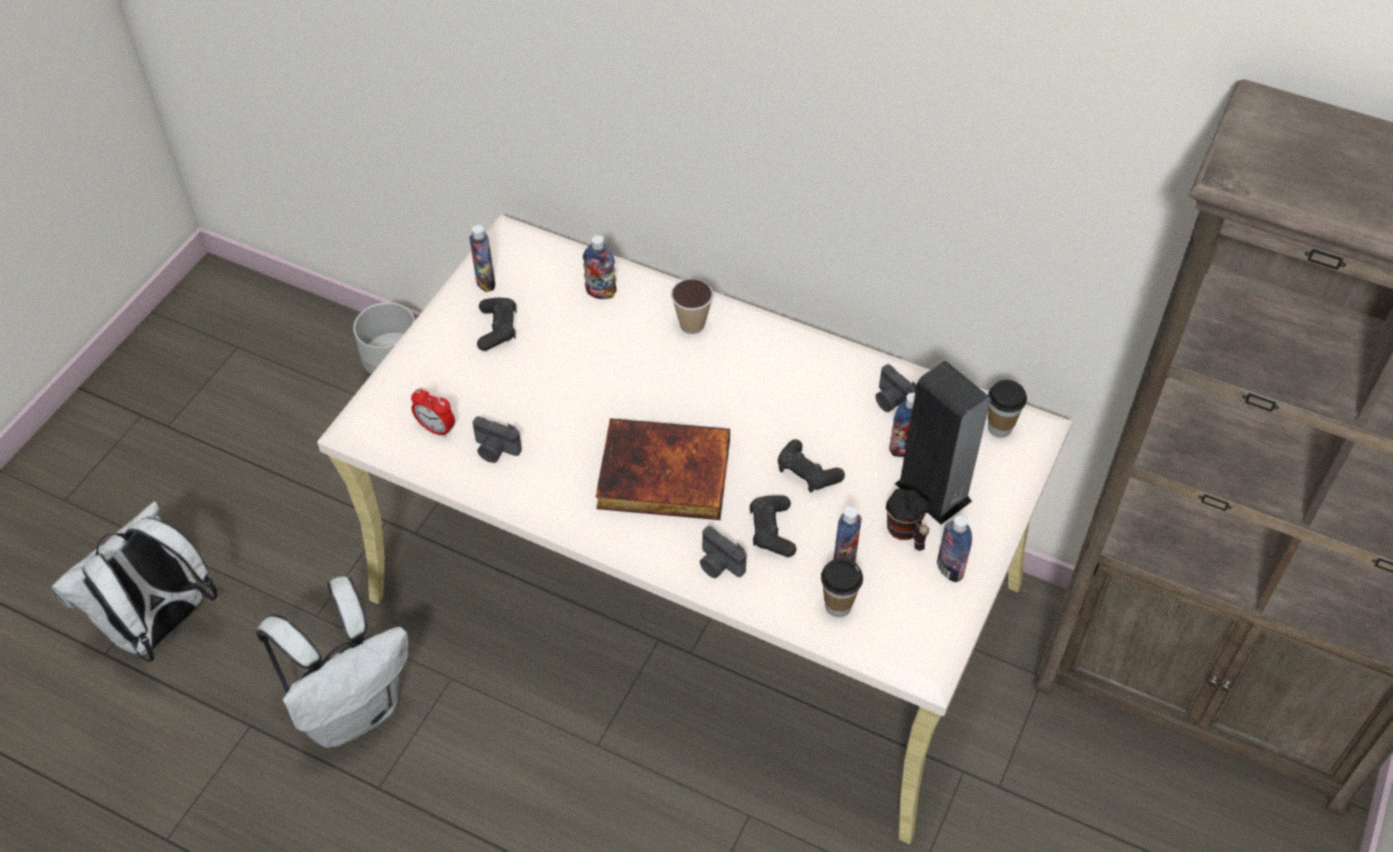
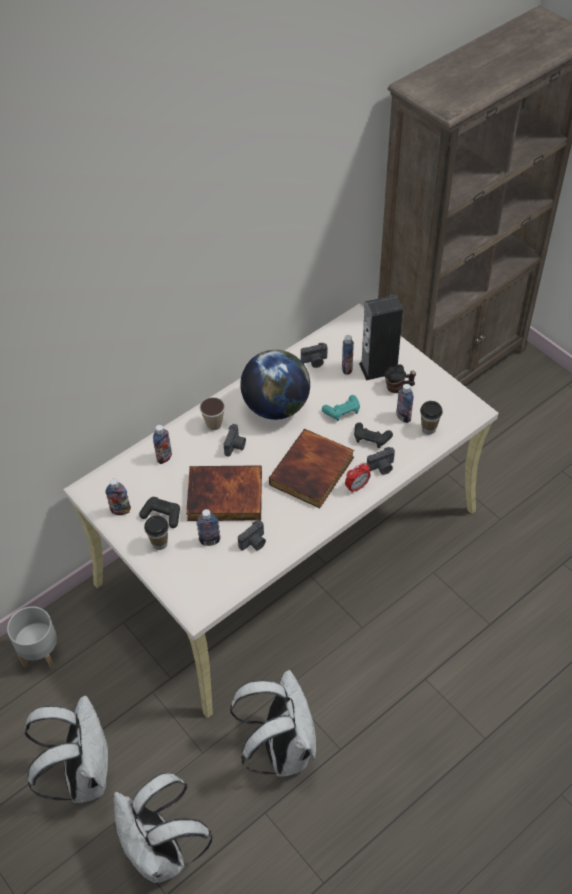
camera: 65 degrees left, 0 degrees up
alarm clock [411,388,455,438] -> alarm clock moved to [345,463,371,493]
black game controller [778,439,845,493] -> turquoise game controller [322,395,360,421]
bottle [937,515,972,582] -> bottle moved to [197,509,221,546]
cup [988,380,1027,438] -> cup moved to [144,515,169,550]
none -> white backpack [25,696,109,803]
none -> book [186,465,262,521]
none -> camera [224,424,246,457]
none -> globe [240,349,310,420]

